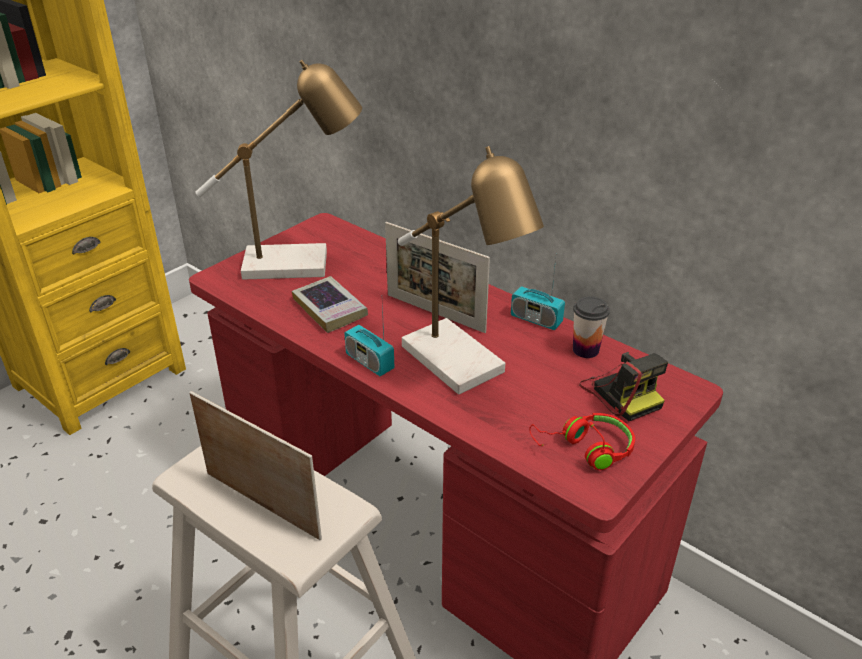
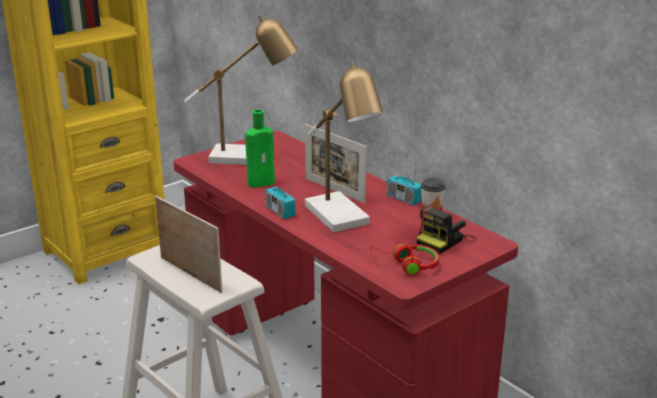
camera: 10 degrees right, 10 degrees down
book [292,276,368,333] -> green bottle [245,109,275,188]
camera [579,352,668,422] -> camera turned 60 degrees clockwise [417,206,477,254]

